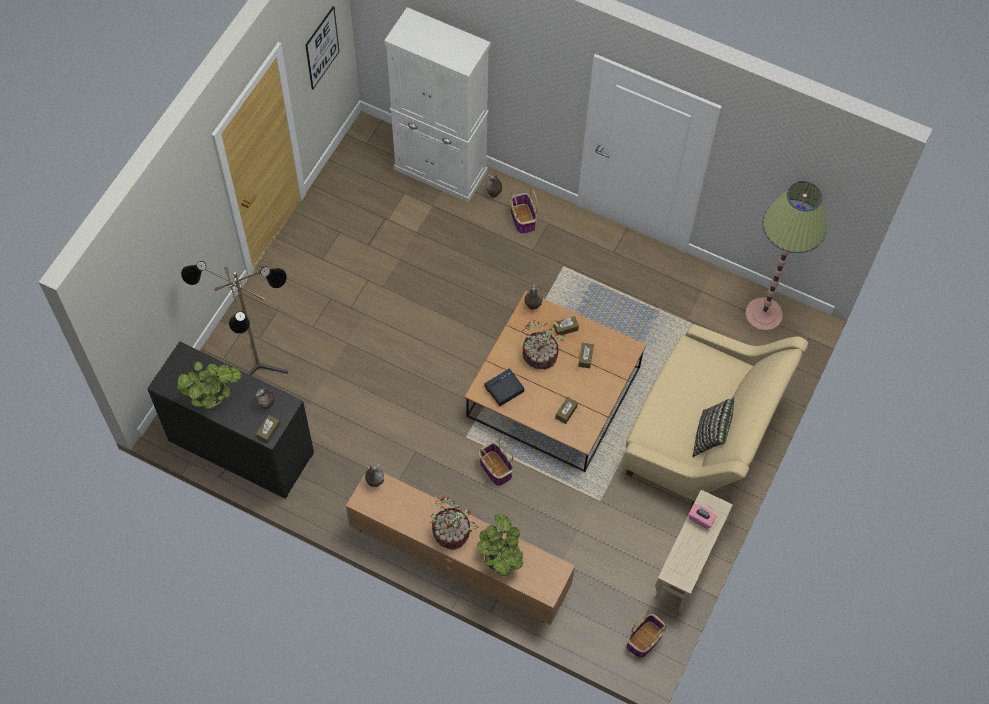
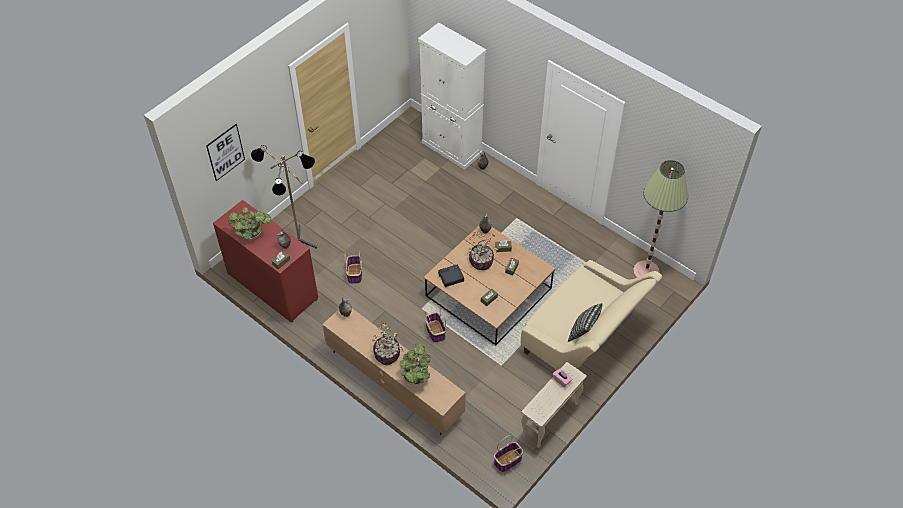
camera: 15 degrees right, 10 degrees down
black dresser [147,341,314,499] -> red dresser [213,200,318,323]
picture [305,6,340,89] -> picture moved to [206,124,245,181]
basket [511,188,538,234] -> basket moved to [345,251,362,284]

